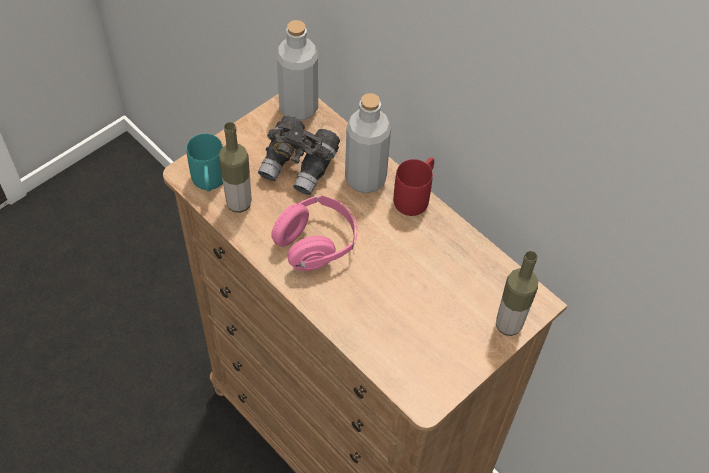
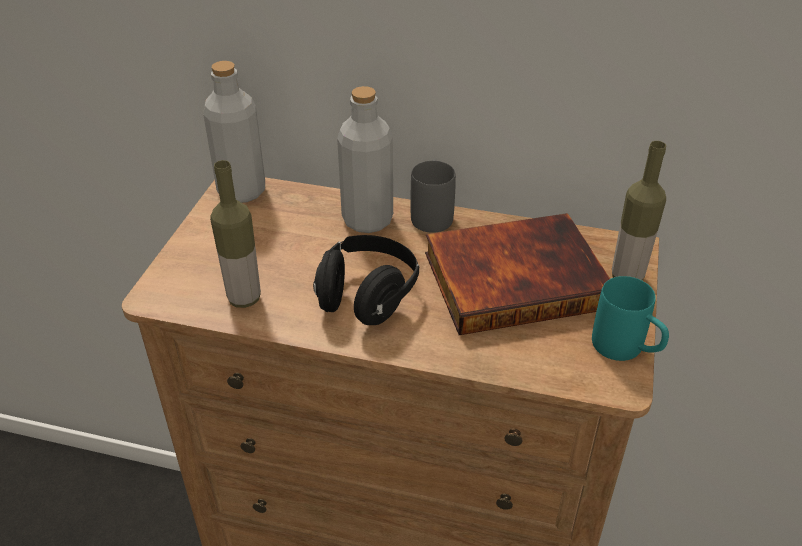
camera: 30 degrees left, 15 degrees down
turquoise mug [186,134,223,192] -> turquoise mug moved to [592,276,669,361]
grey binoculars [258,116,340,195] -> none
pink headphones [271,196,358,271] -> black headphones [313,235,419,325]
red mug [394,157,434,216] -> grey mug [411,159,456,233]
none -> book [425,213,610,335]

